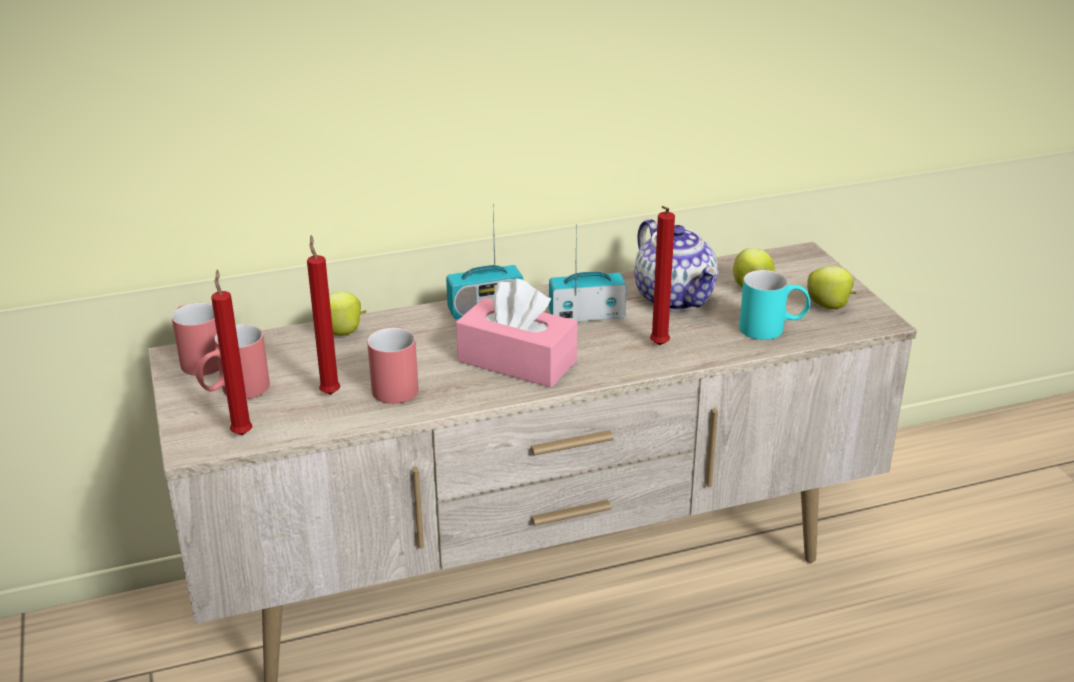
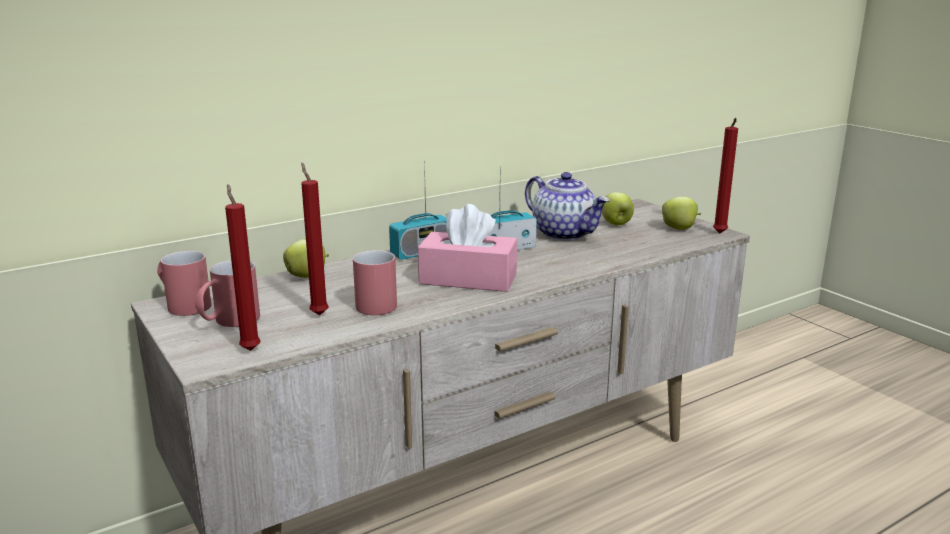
camera: 15 degrees left, 10 degrees down
red candle [650,206,675,345] -> red candle moved to [713,118,738,233]
turquoise mug [739,270,810,340] -> none

